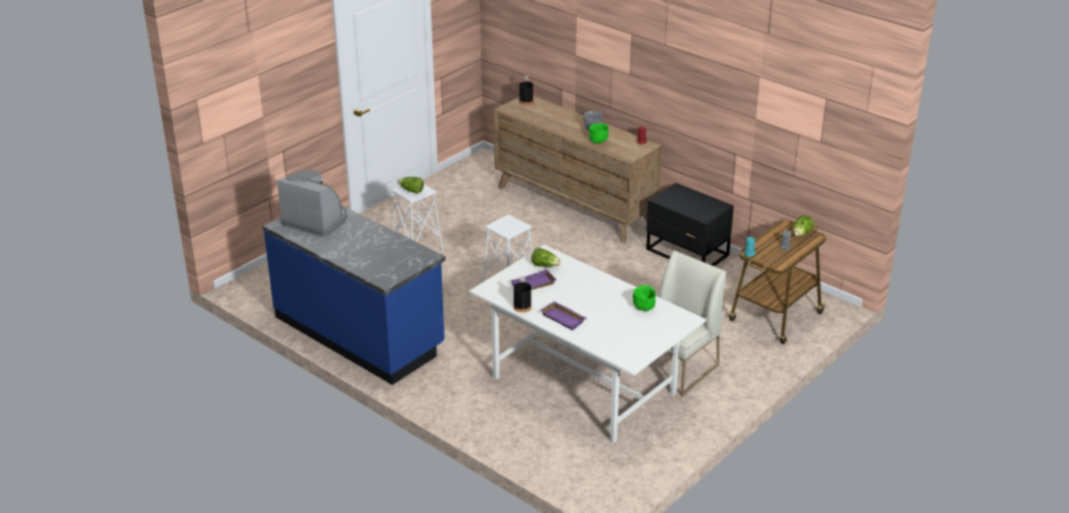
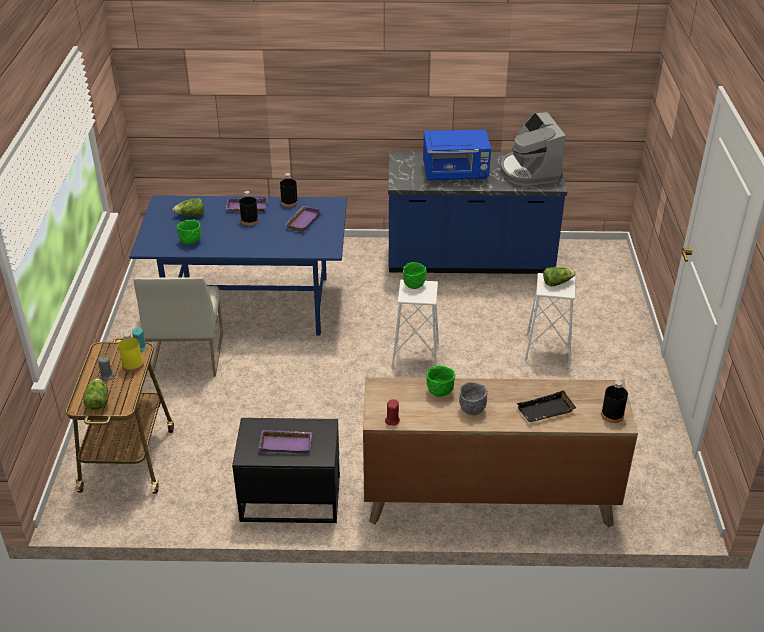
camera: 140 degrees right, 5 degrees up
coffee machine [277,169,347,238] -> coffee machine turned 90 degrees clockwise [500,112,566,186]
white dining table [469,245,706,444] -> blue dining table [129,196,347,336]
lettuce [531,248,561,267] -> lettuce moved to [172,198,204,216]
none -> yellow bottle [118,332,144,373]
none -> black bottle [239,191,258,226]
none -> purple tray [259,430,312,454]
none -> green bowl [403,262,427,289]
none -> blue microwave [423,129,491,181]
none -> black tray [517,390,576,422]

